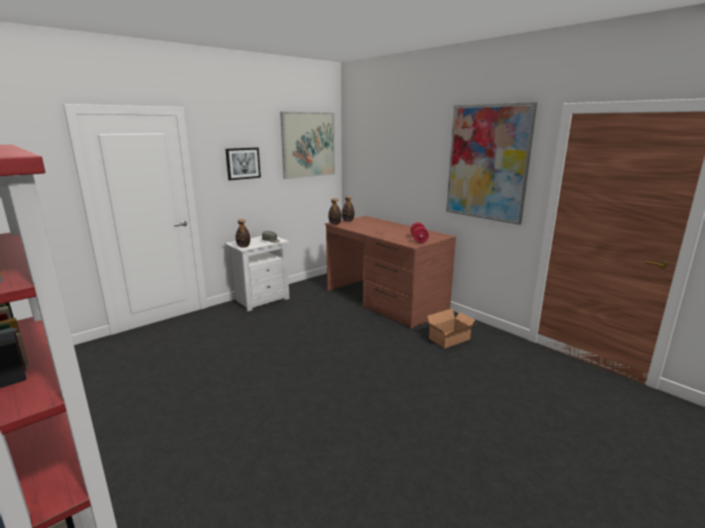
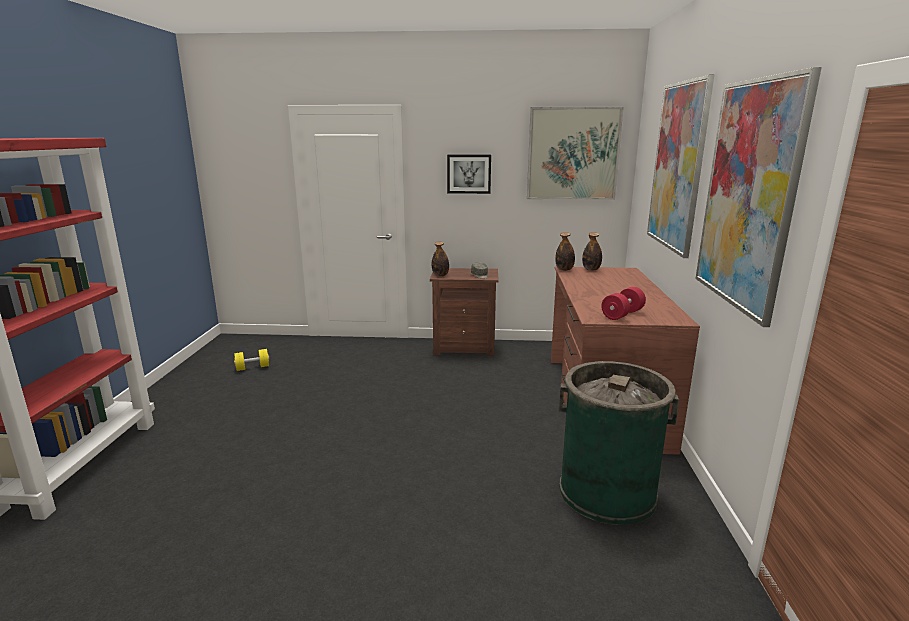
camera: 45 degrees right, 0 degrees up
white nightstand [224,236,290,311] -> brown nightstand [430,268,499,356]
cardboard box [427,308,477,348] -> green trash can [559,361,679,525]
none -> yellow dumbbell [234,349,270,371]
none -> picture [647,75,714,258]

